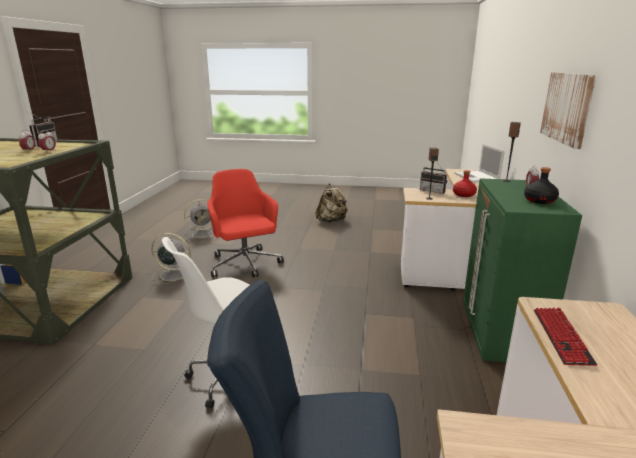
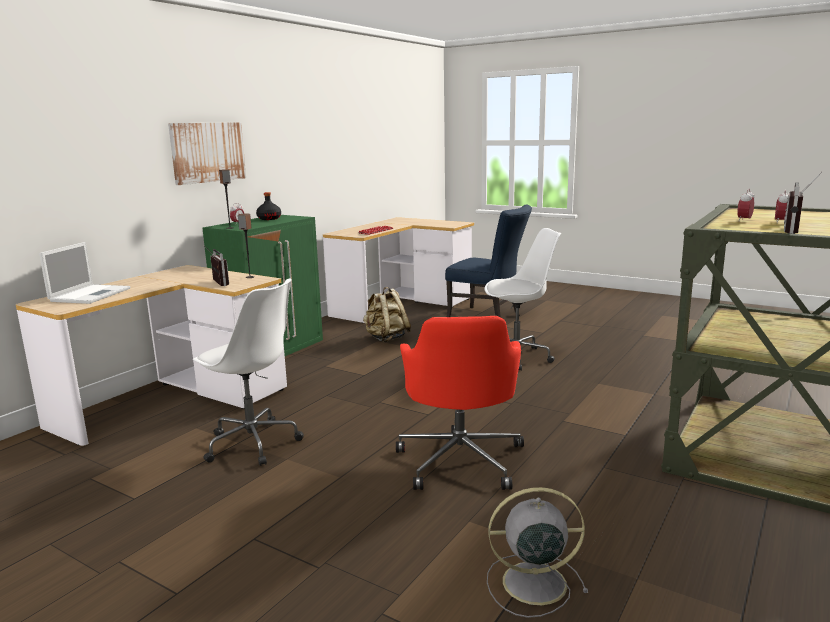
camera: 155 degrees left, 5 degrees down
grey fan [151,233,191,284] -> none
beige backpack [316,184,348,222] -> beige backpack moved to [363,287,411,342]
red bottle [453,170,477,197] -> none
none -> white office chair [193,278,304,466]

